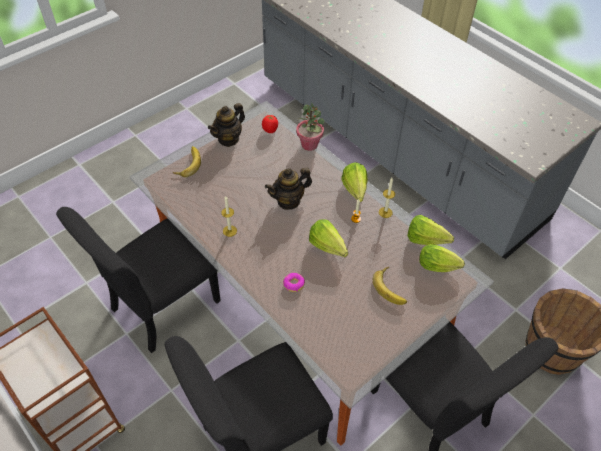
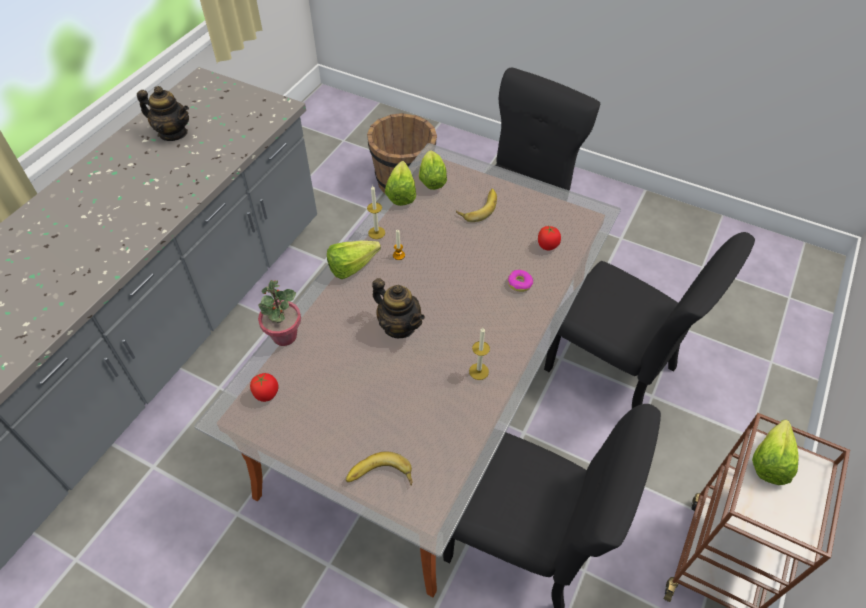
camera: 110 degrees left, 0 degrees up
teapot [208,103,245,147] -> teapot moved to [137,86,189,141]
lettuce [309,220,348,257] -> lettuce moved to [752,420,799,485]
none -> tomato [538,226,561,250]

